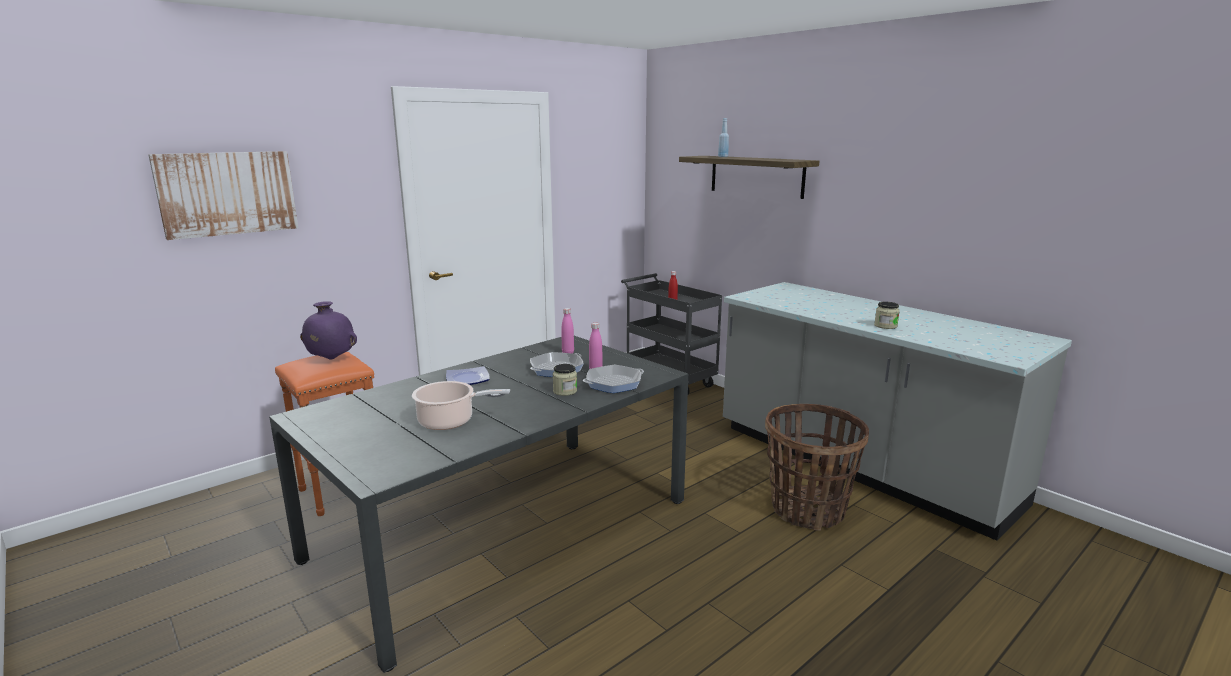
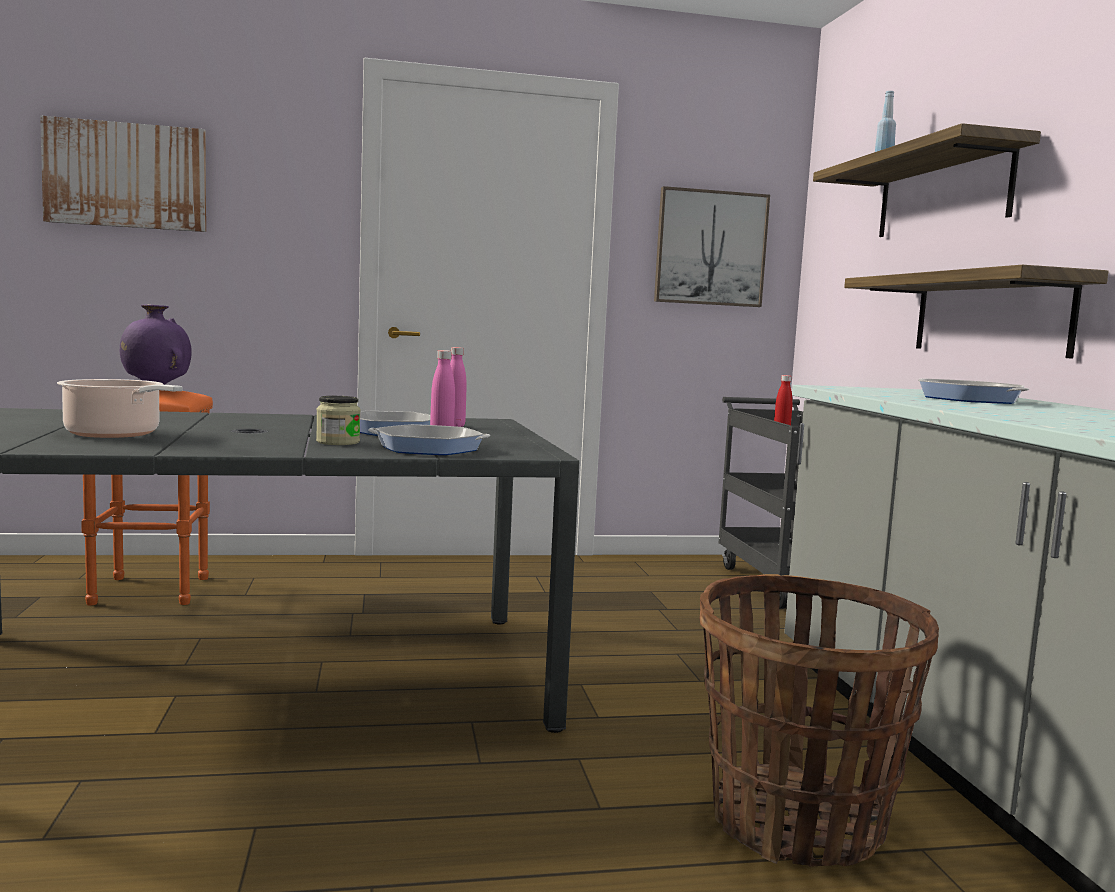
camera: 30 degrees right, 10 degrees down
plate [446,366,490,385] -> none
jar [874,302,900,329] -> none
none -> picture [654,186,770,307]
none -> shelf [844,265,1108,359]
none -> frying pan [918,379,1029,404]

